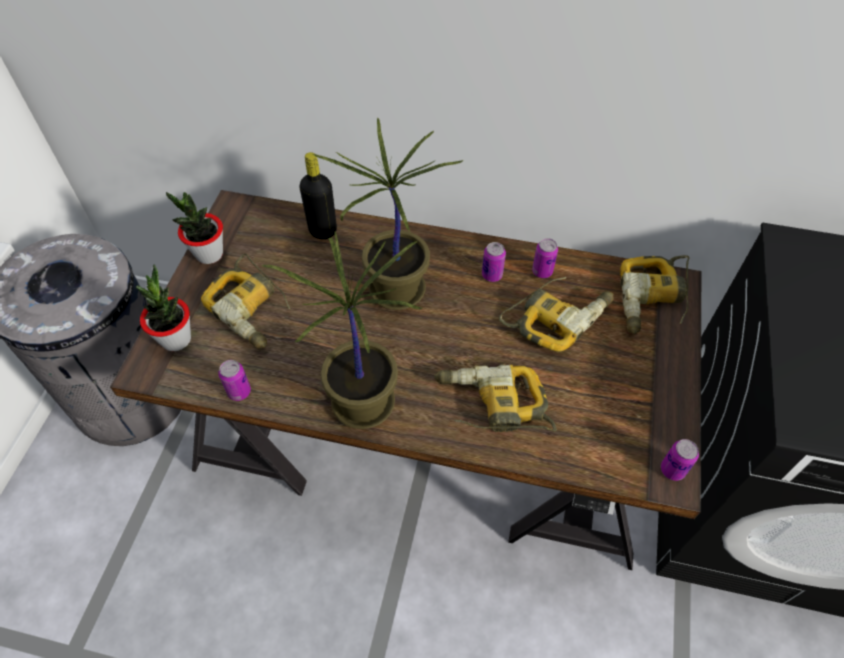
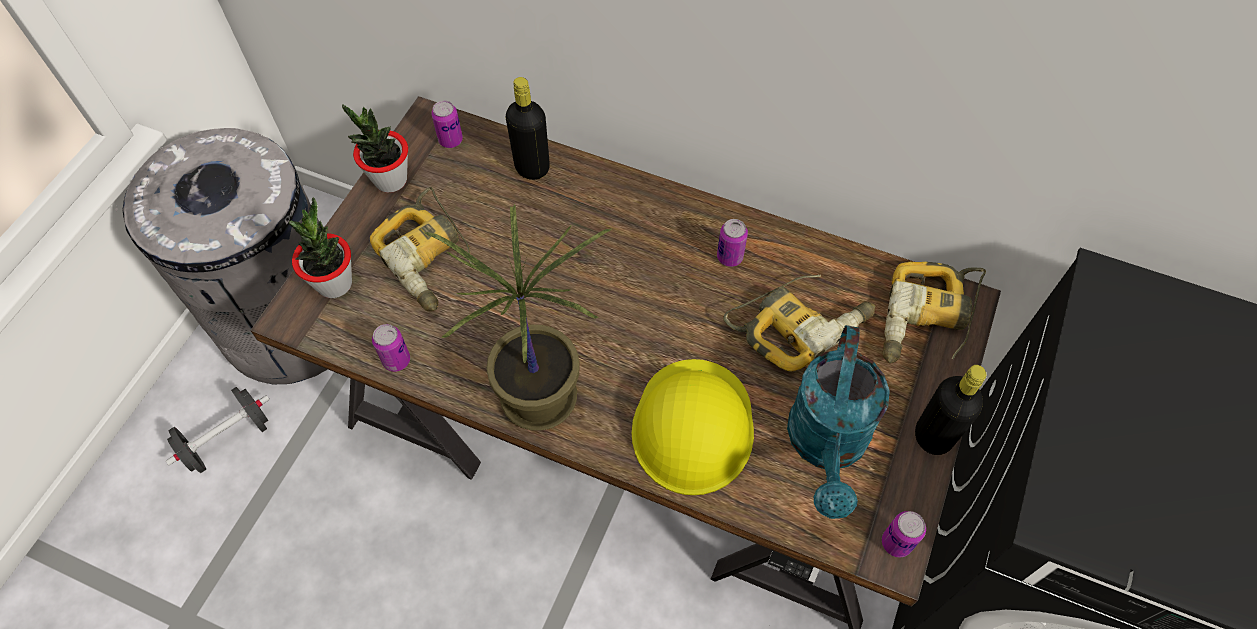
camera: 10 degrees right, 5 degrees up
potted plant [313,117,463,310] -> none
power drill [434,364,557,432] -> yellow hard hat [632,359,754,495]
can [532,238,558,278] -> can moved to [431,100,463,148]
none -> black dumbbell [166,387,270,473]
none -> turquoise watering can [787,325,890,519]
none -> black bottle [915,365,986,455]

